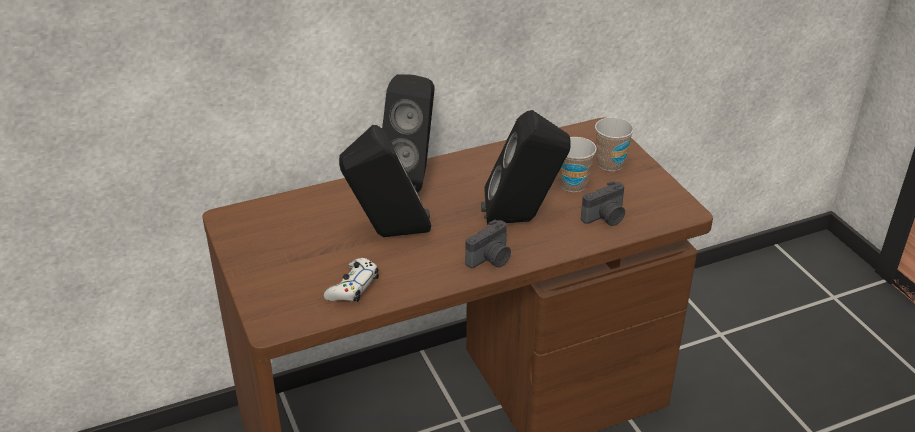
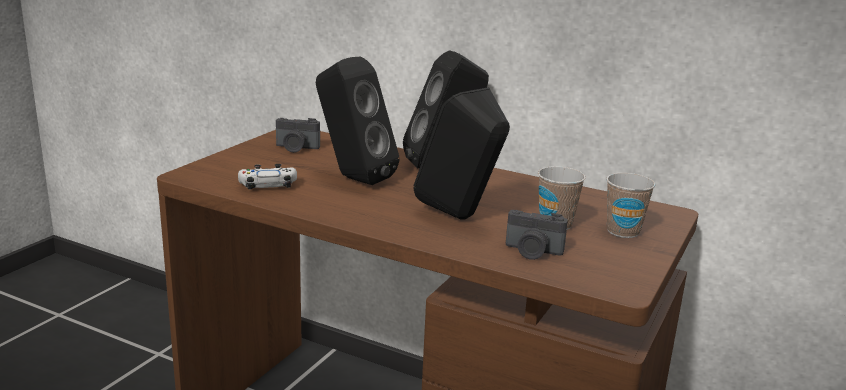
camera: 50 degrees right, 15 degrees down
camera [465,219,511,268] -> camera moved to [276,118,320,153]

